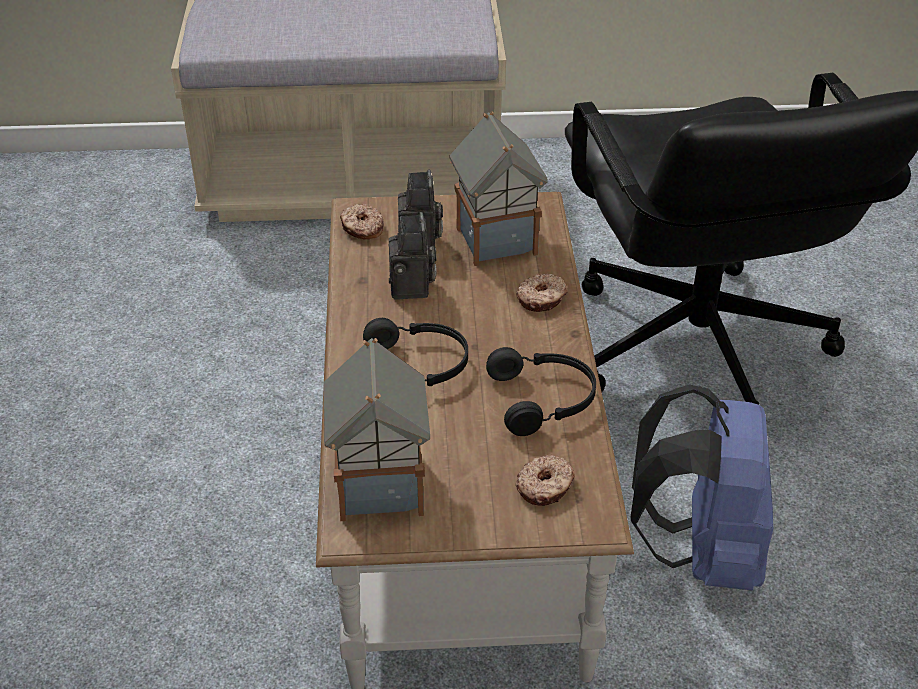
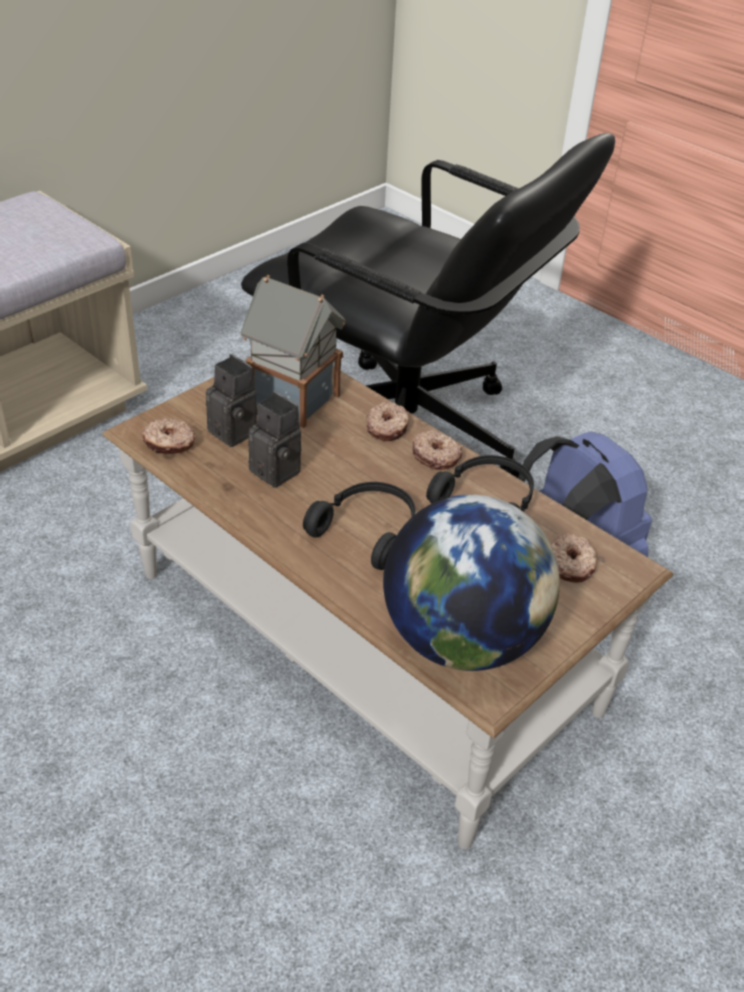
camera: 45 degrees left, 0 degrees up
toy house [323,338,430,521] -> globe [383,494,560,671]
none -> donut [412,430,462,470]

